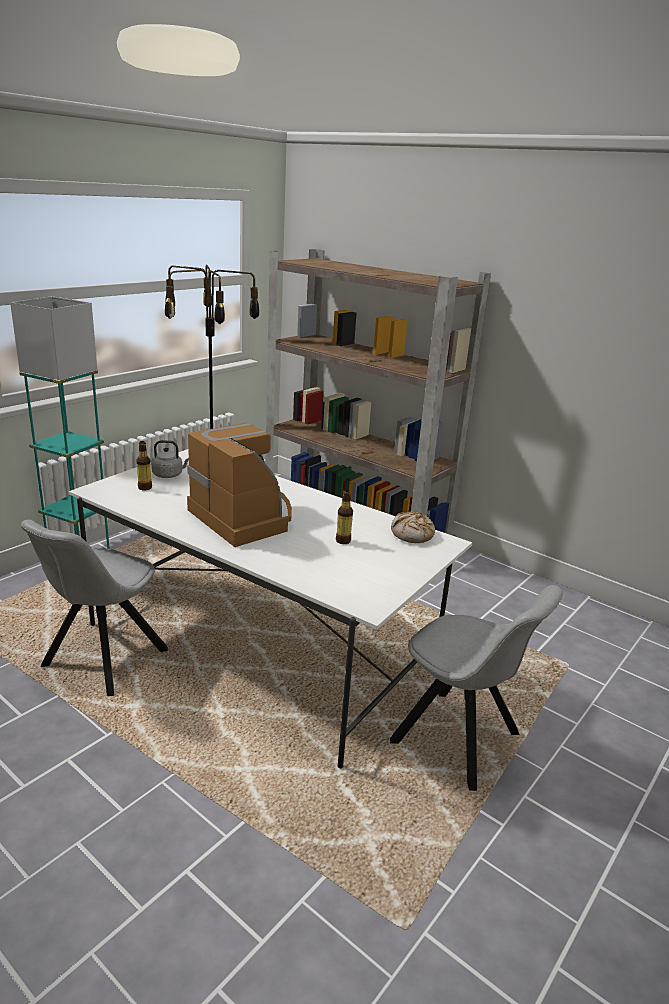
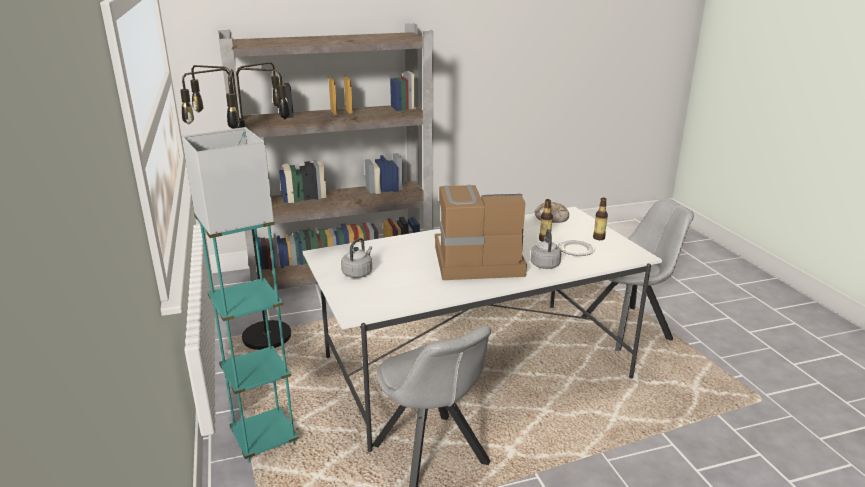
camera: 55 degrees left, 0 degrees up
bottle [136,441,152,490] -> bottle moved to [593,198,608,240]
none -> grey kettle [531,229,561,269]
none -> plate [558,240,595,256]

